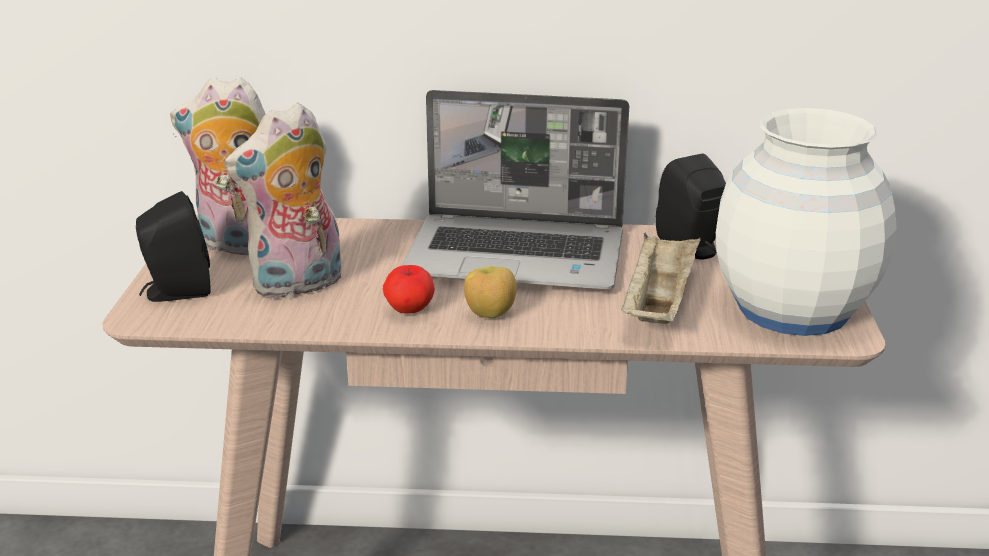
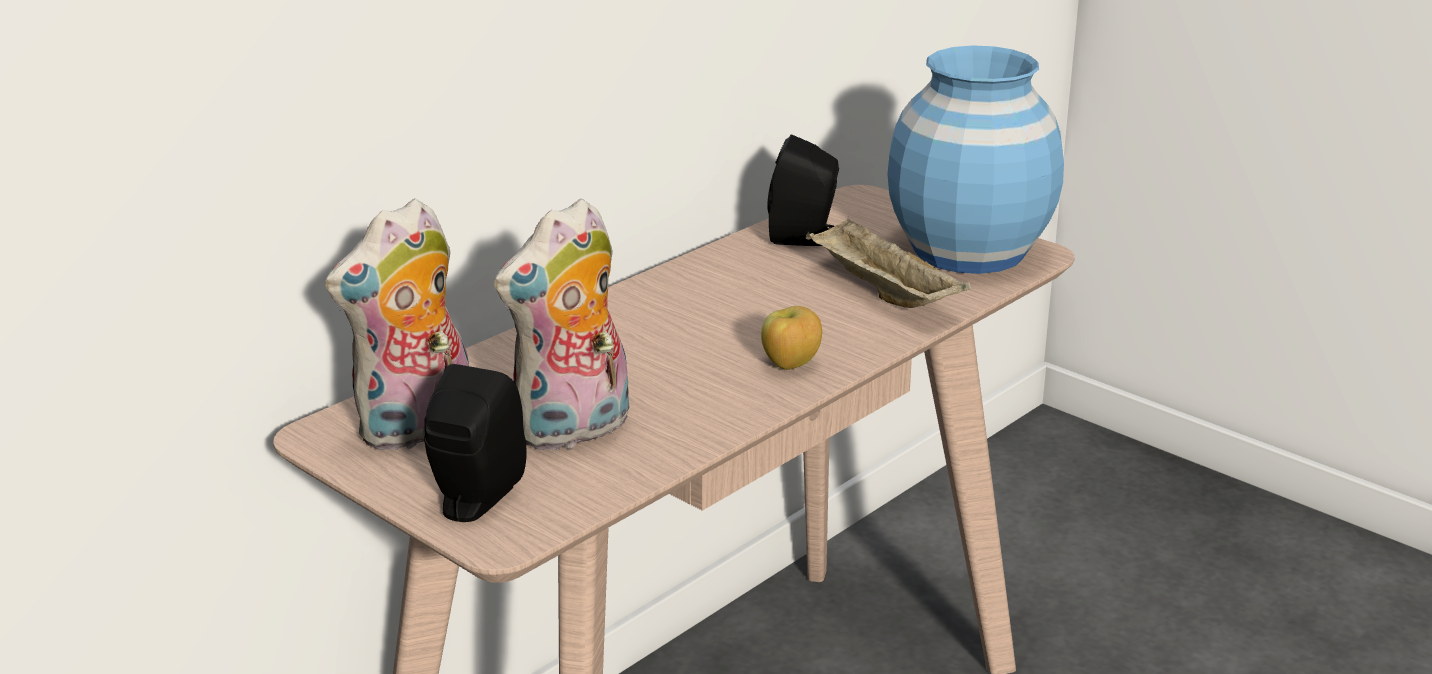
camera: 50 degrees left, 0 degrees up
plush toy [224,103,342,300] -> plush toy turned 45 degrees clockwise [494,198,629,452]
apple [383,265,435,314] -> none
laptop [401,90,629,289] -> none
white vase [716,108,897,336] -> blue vase [887,45,1064,274]

